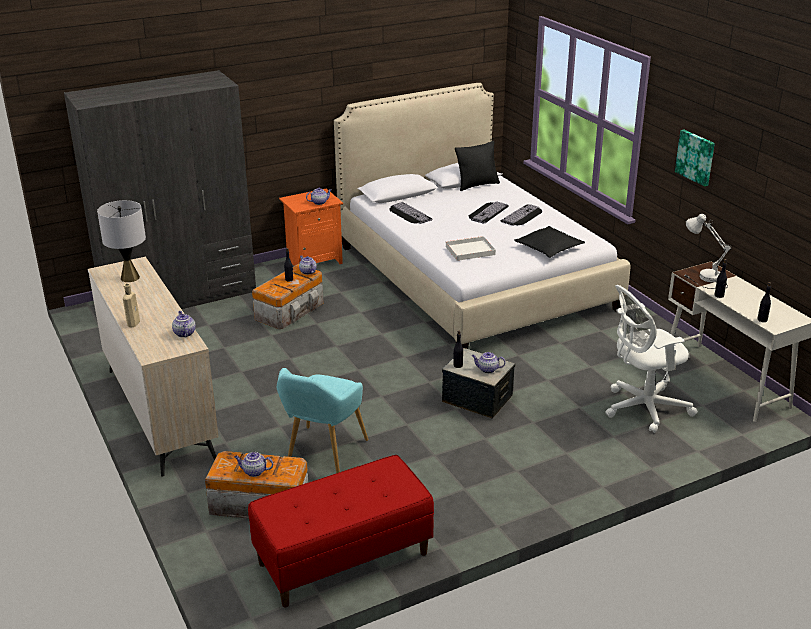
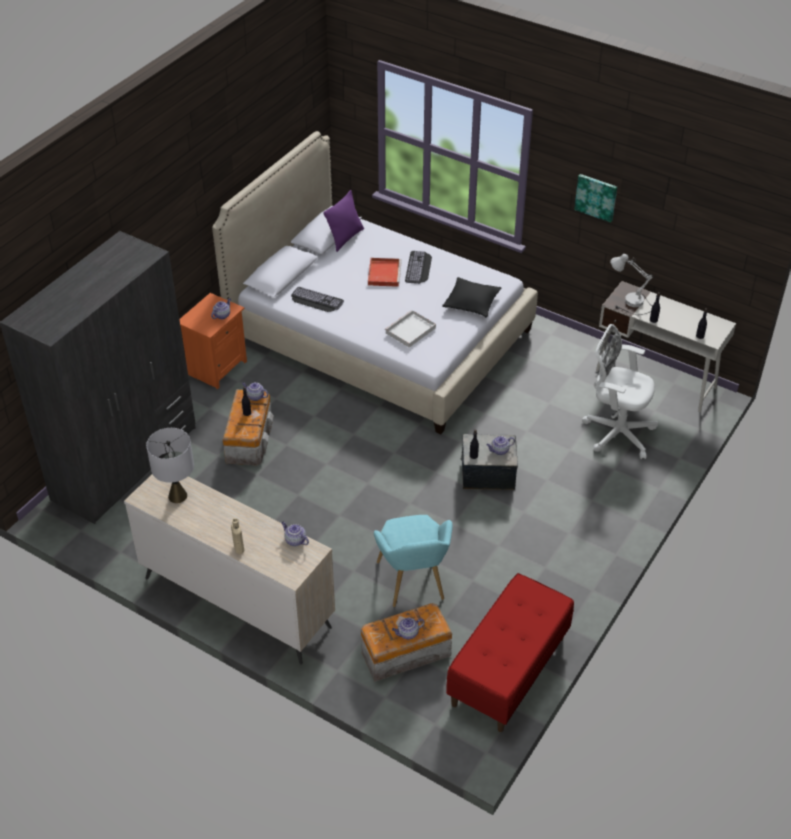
camera: 30 degrees left, 15 degrees up
black pillow [455,141,500,191] -> purple pillow [323,190,364,252]
keyboard [469,201,509,223] -> red tray [368,258,402,287]
white office chair [605,285,698,433] -> white office chair turned 75 degrees clockwise [582,324,658,459]

